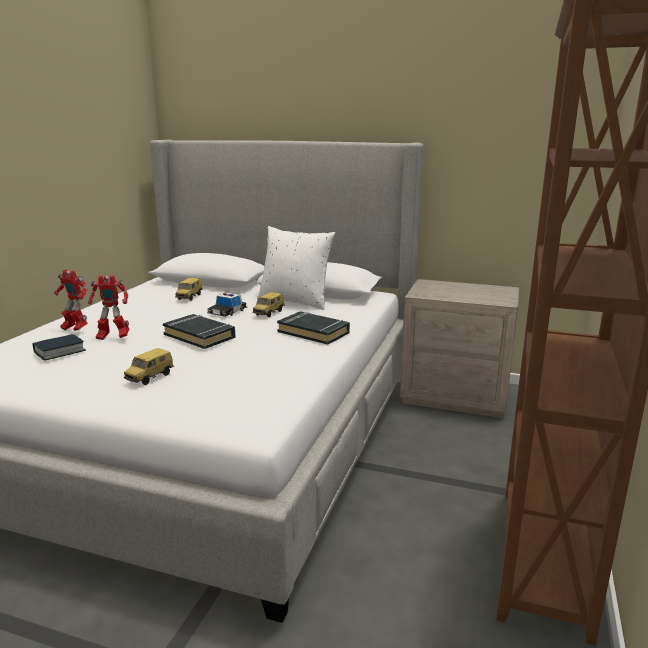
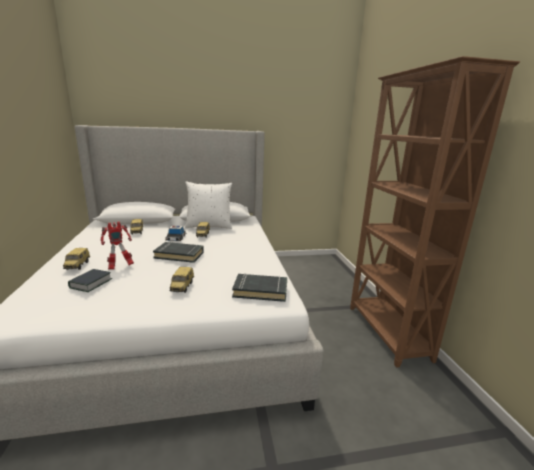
camera: 30 degrees left, 0 degrees up
toy robot [54,269,88,331] -> toy car [63,248,90,270]
black book [277,311,350,345] -> black book moved to [232,273,287,302]
beige nightstand [400,279,519,418] -> none

